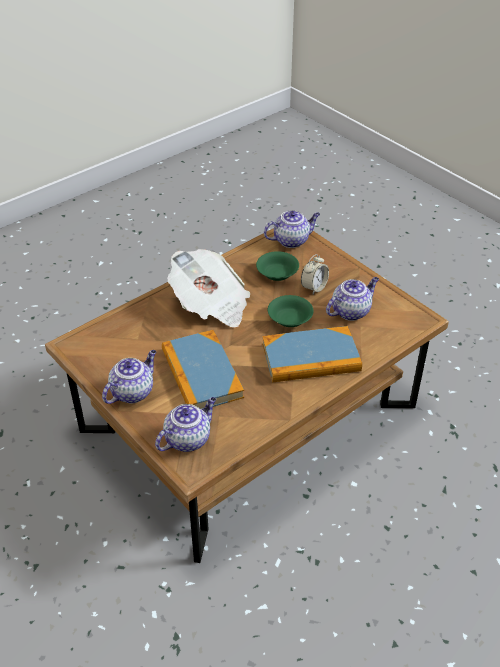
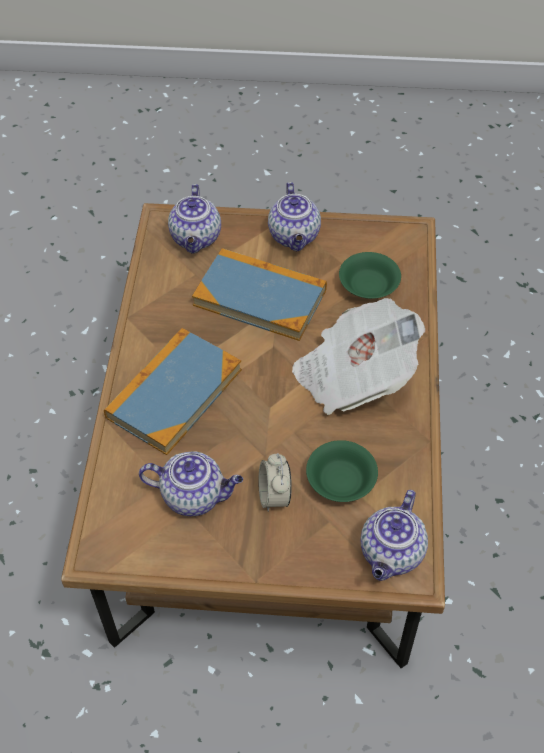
camera: 135 degrees right, 10 degrees up
green bowl [268,295,314,327] -> green bowl moved to [339,252,401,299]
teapot [326,277,379,321] -> teapot turned 90 degrees counterclockwise [139,452,243,516]

